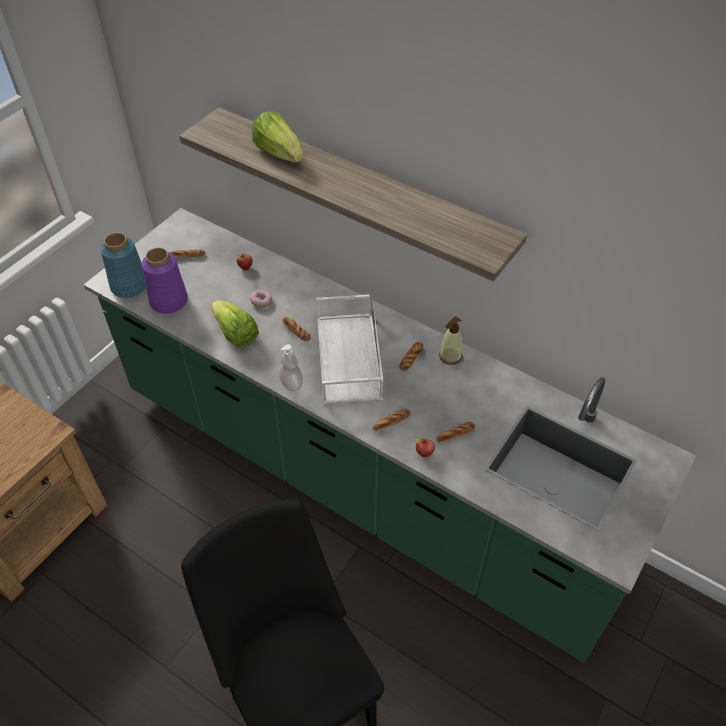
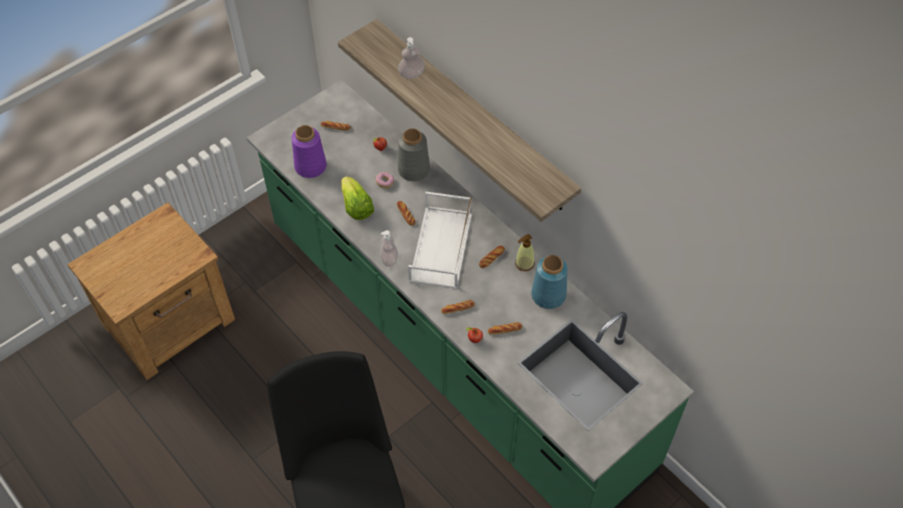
camera: 15 degrees right, 5 degrees up
blue vase [100,232,146,298] -> blue vase moved to [531,255,568,309]
lettuce [252,111,304,162] -> soap dispenser [398,37,425,79]
none -> grey vase [398,128,430,181]

